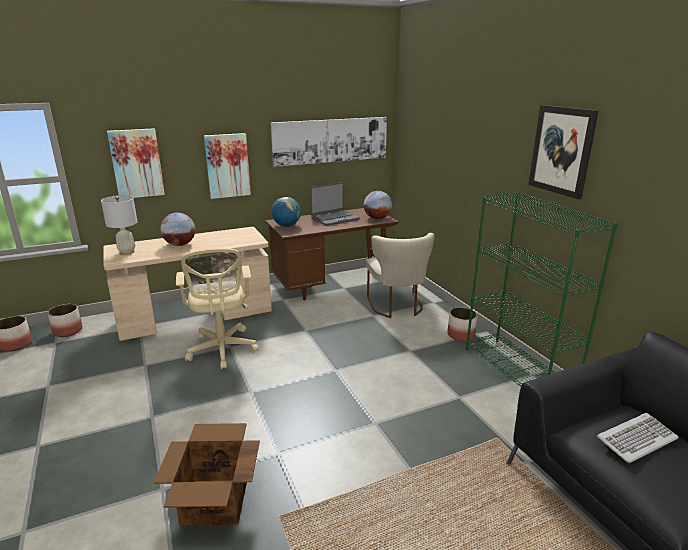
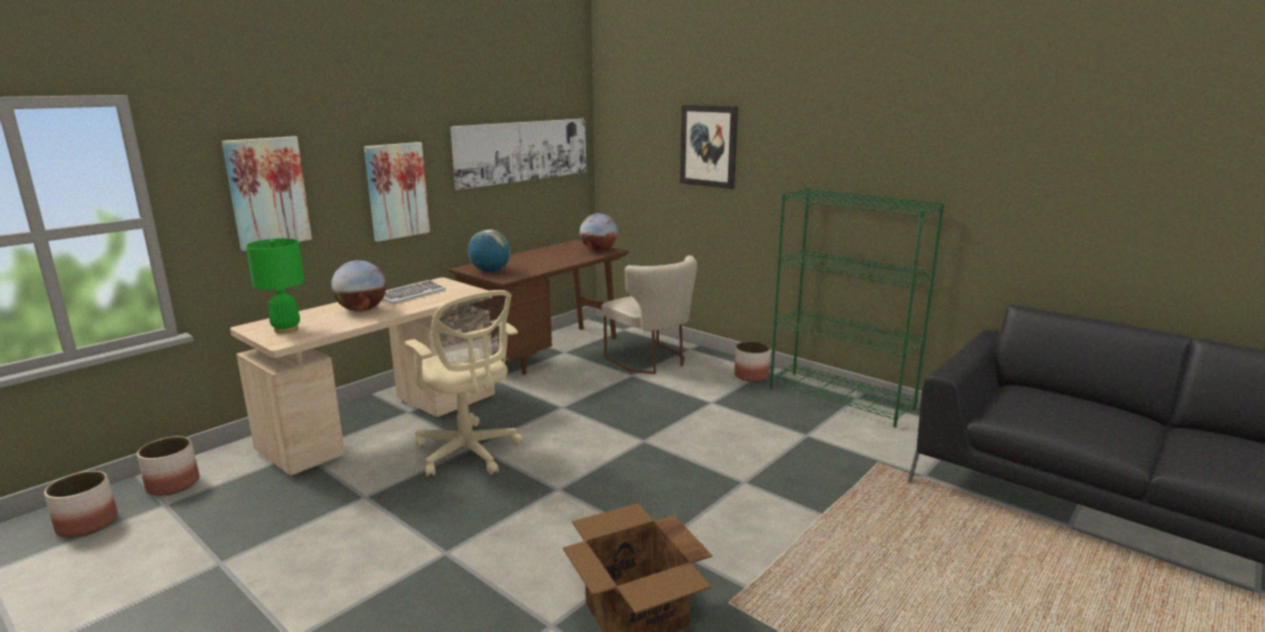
camera: 25 degrees left, 5 degrees down
white table lamp [101,195,138,255] -> green table lamp [246,238,305,334]
laptop [310,182,360,226] -> none
picture [528,105,599,200] -> picture moved to [680,105,738,189]
keyboard [597,413,679,463] -> keyboard moved to [383,280,446,304]

